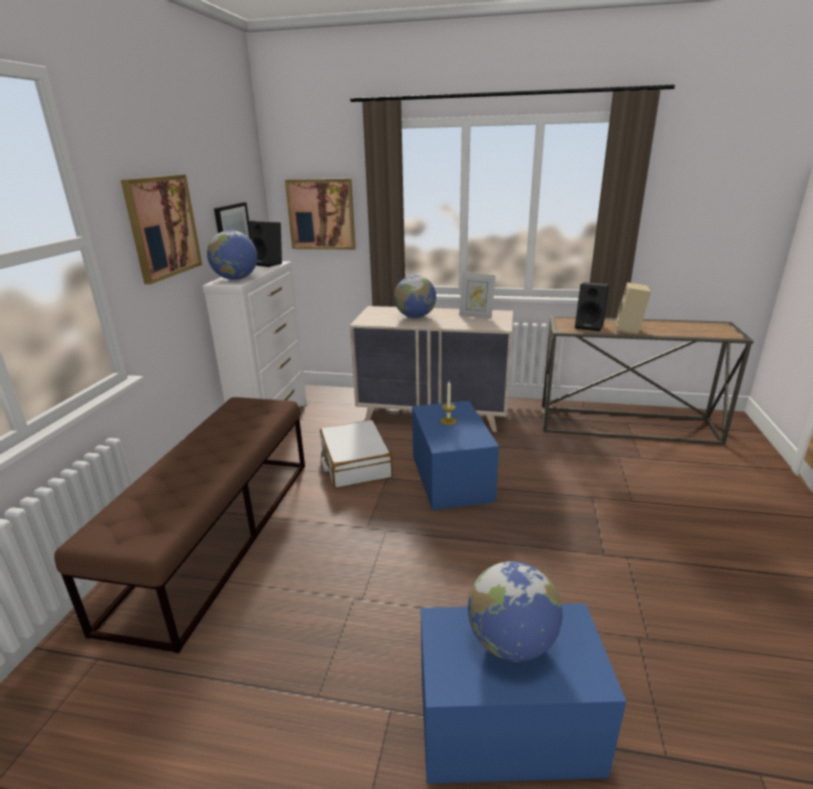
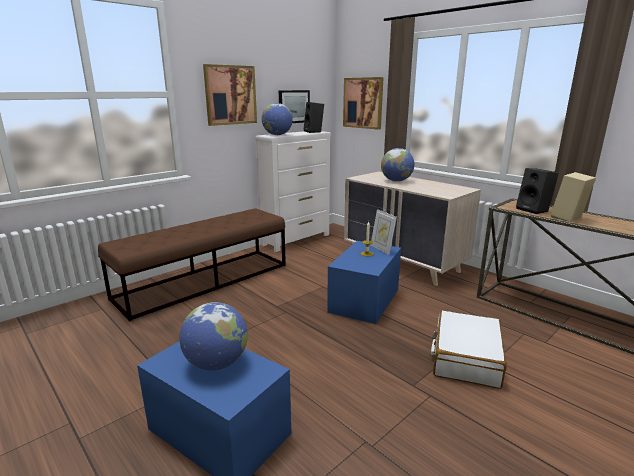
camera: 35 degrees right, 5 degrees down
white suitcase [320,420,393,488] -> white suitcase moved to [431,310,507,389]
picture frame [459,273,496,319] -> picture frame moved to [371,209,397,255]

